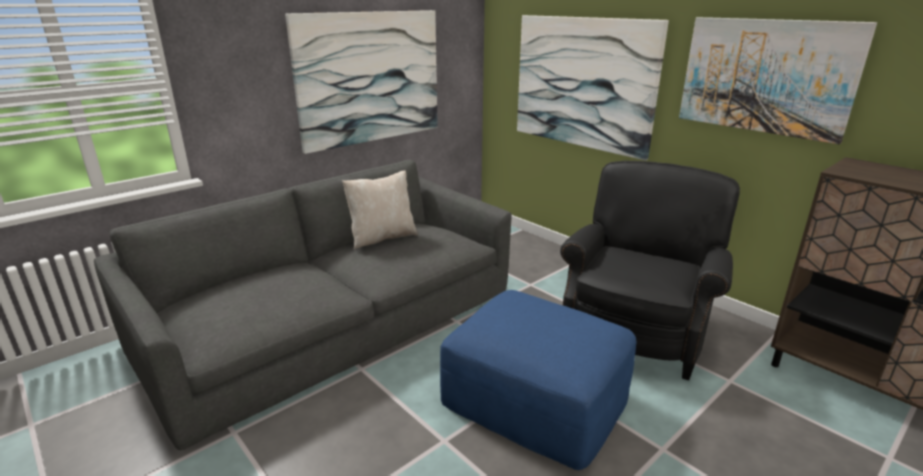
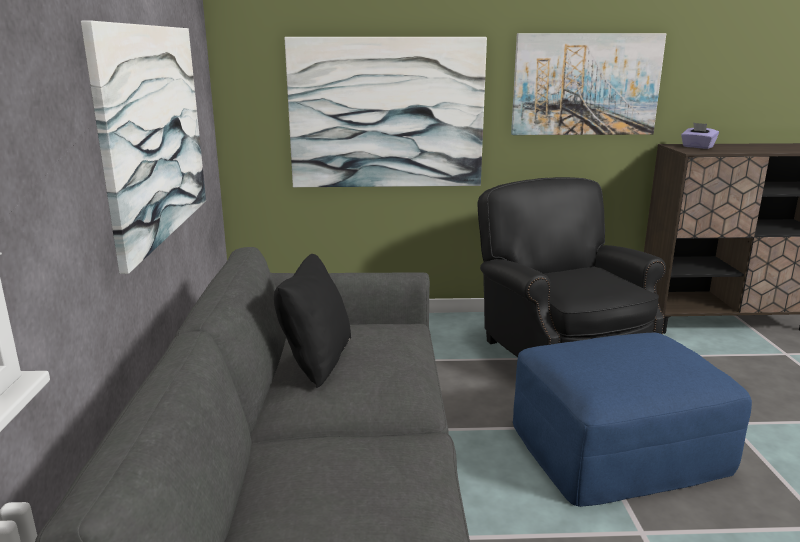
camera: 50 degrees left, 5 degrees down
beige pillow [342,171,418,249] -> black pillow [274,254,351,388]
none -> purple tissue box [681,123,719,149]

